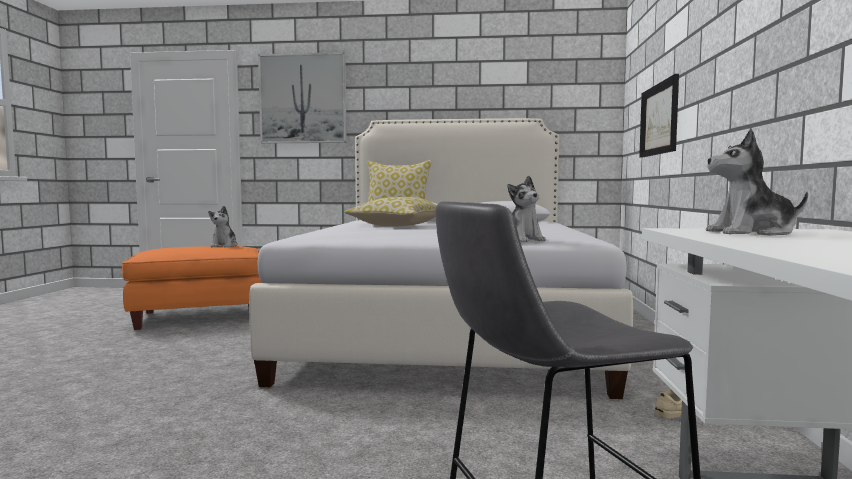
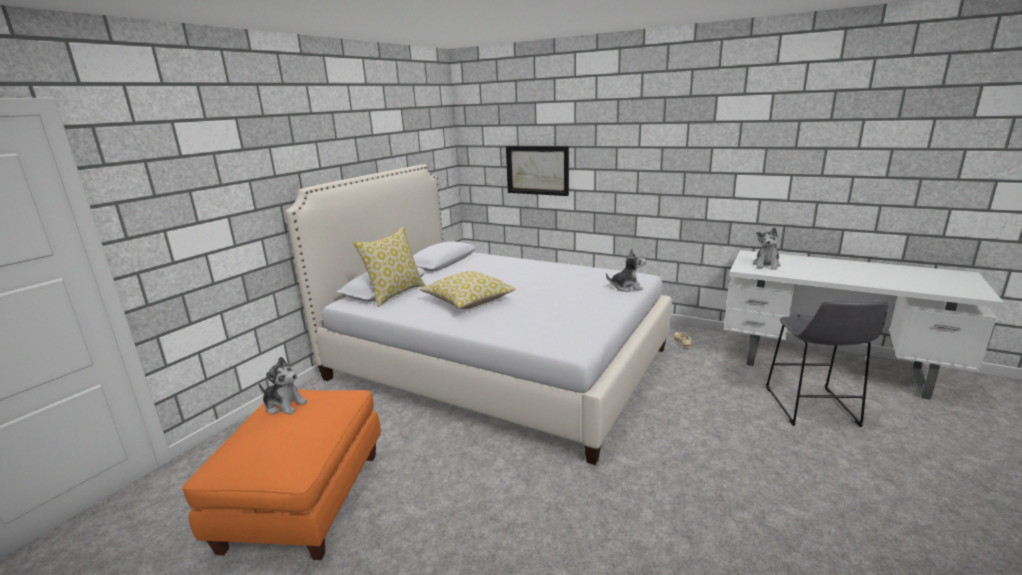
camera: 65 degrees left, 15 degrees up
picture [258,52,347,144] -> none

